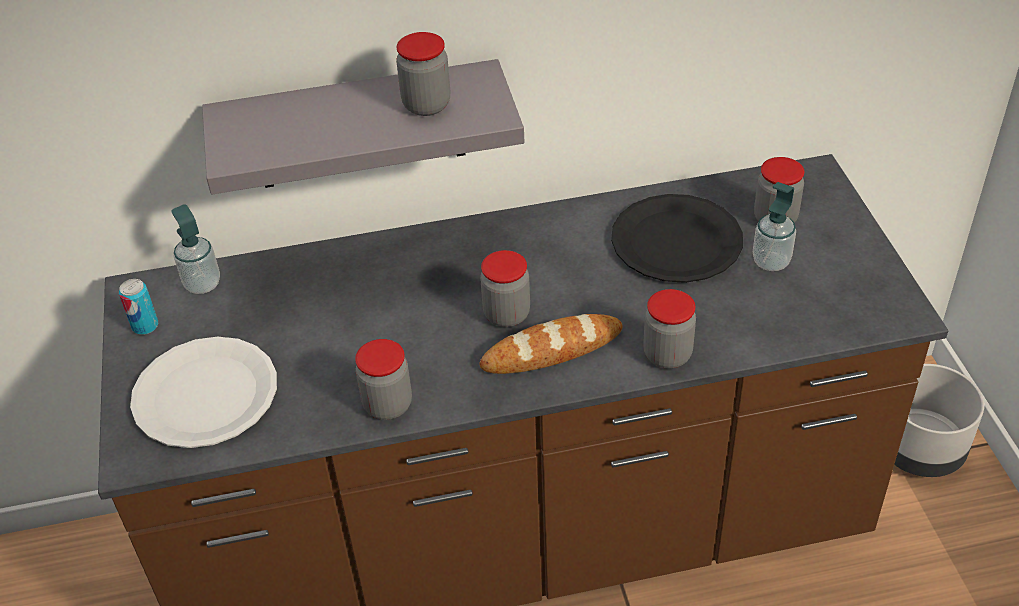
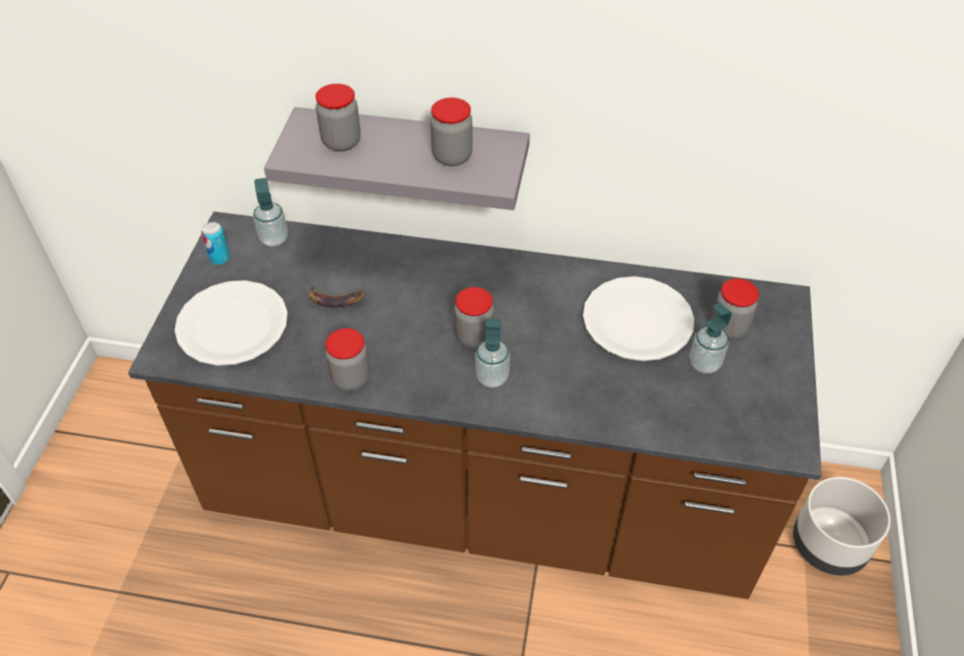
camera: 20 degrees right, 5 degrees up
bread [480,314,623,374] -> soap dispenser [475,319,510,388]
black plate [611,194,743,283] -> white plate [583,276,694,361]
jar [643,289,696,368] -> jar moved to [315,84,361,152]
none -> banana [308,285,365,307]

